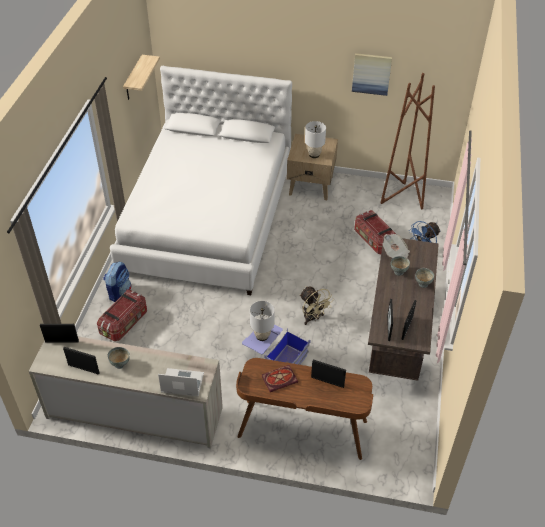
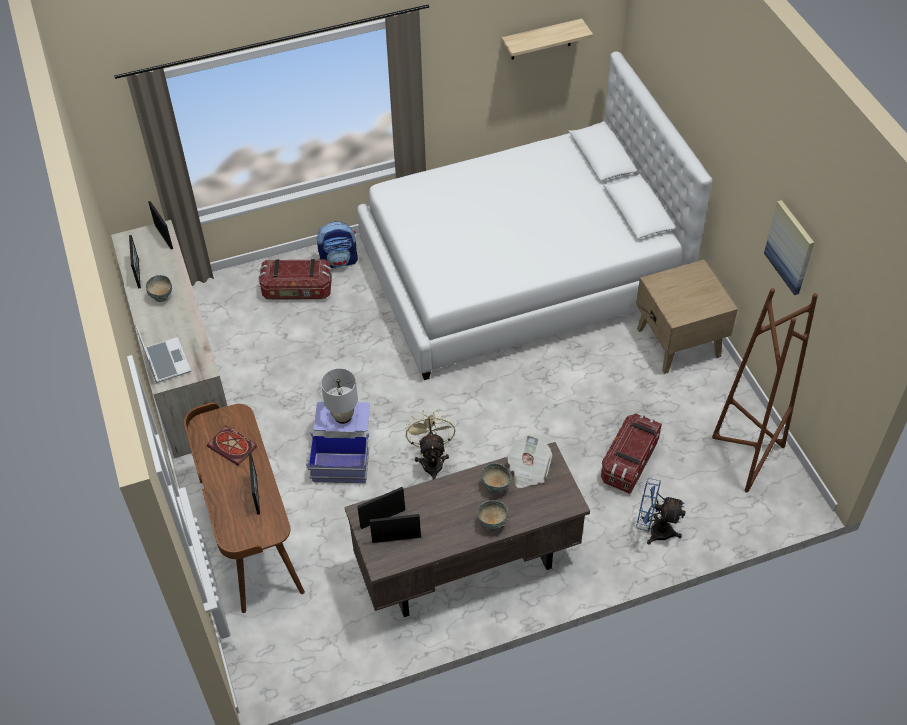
camera: 60 degrees right, 5 degrees up
beige fan [300,286,334,325] -> beige fan turned 150 degrees clockwise [405,411,455,479]
white table lamp [305,121,326,158] -> none

